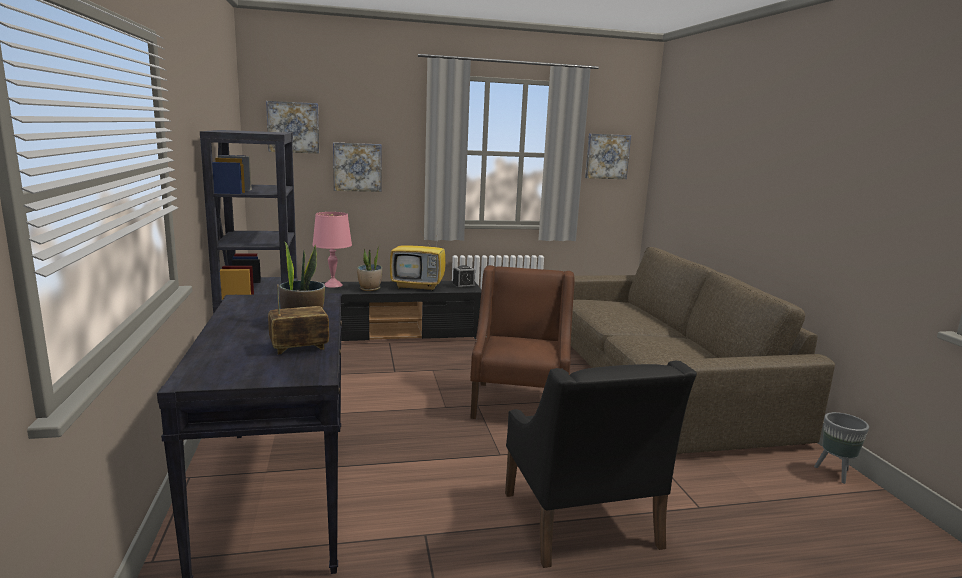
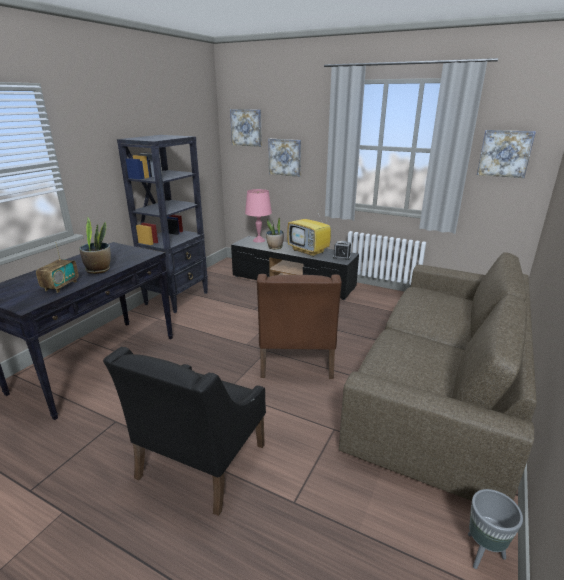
camera: 40 degrees right, 10 degrees up
radio [268,284,329,354] -> radio turned 90 degrees clockwise [36,242,79,293]
brown armchair [470,265,575,419] -> brown armchair turned 135 degrees clockwise [257,274,342,379]

